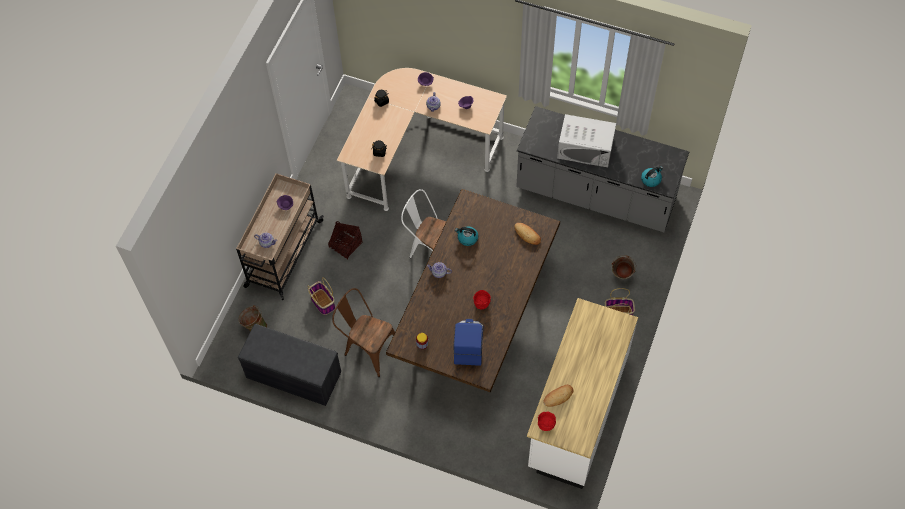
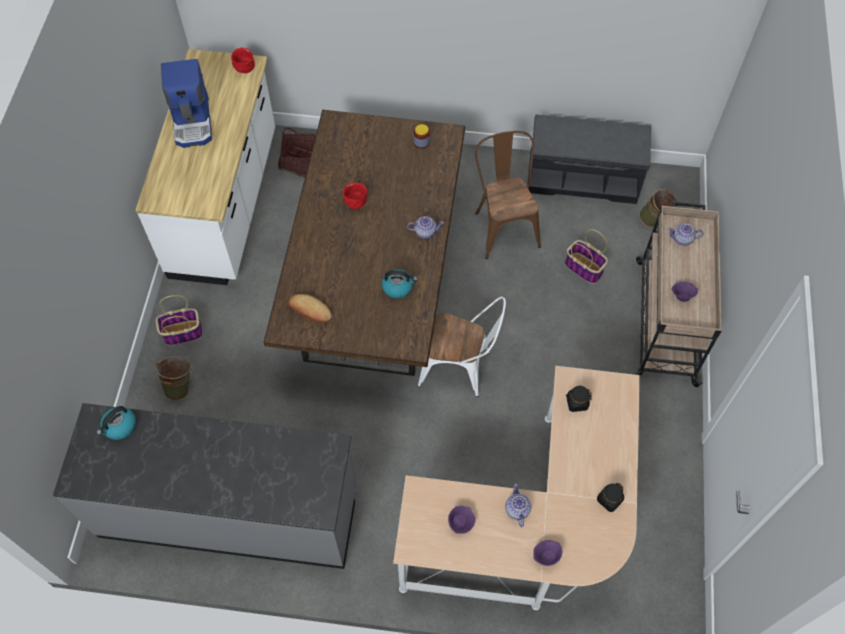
camera: 165 degrees right, 0 degrees up
basket [328,221,362,259] -> basket moved to [278,128,316,178]
brown chair [332,288,395,377] -> brown chair turned 120 degrees counterclockwise [475,131,541,259]
coffee machine [453,319,483,366] -> coffee machine moved to [161,59,212,148]
bread [543,385,574,407] -> none
white microwave [557,114,616,167] -> none

